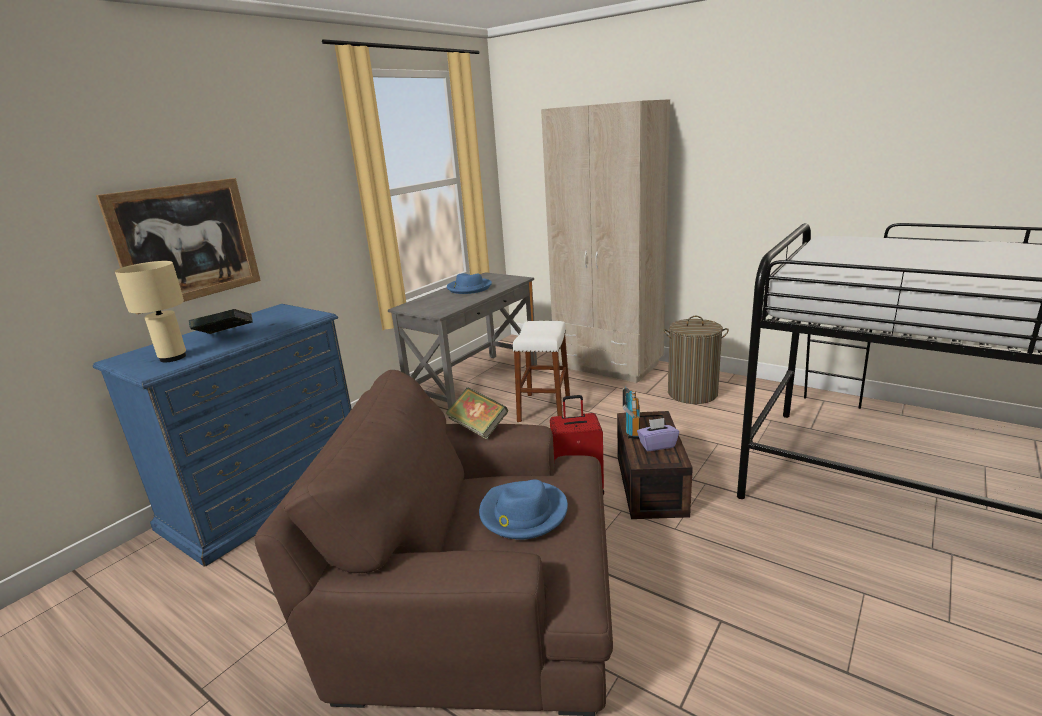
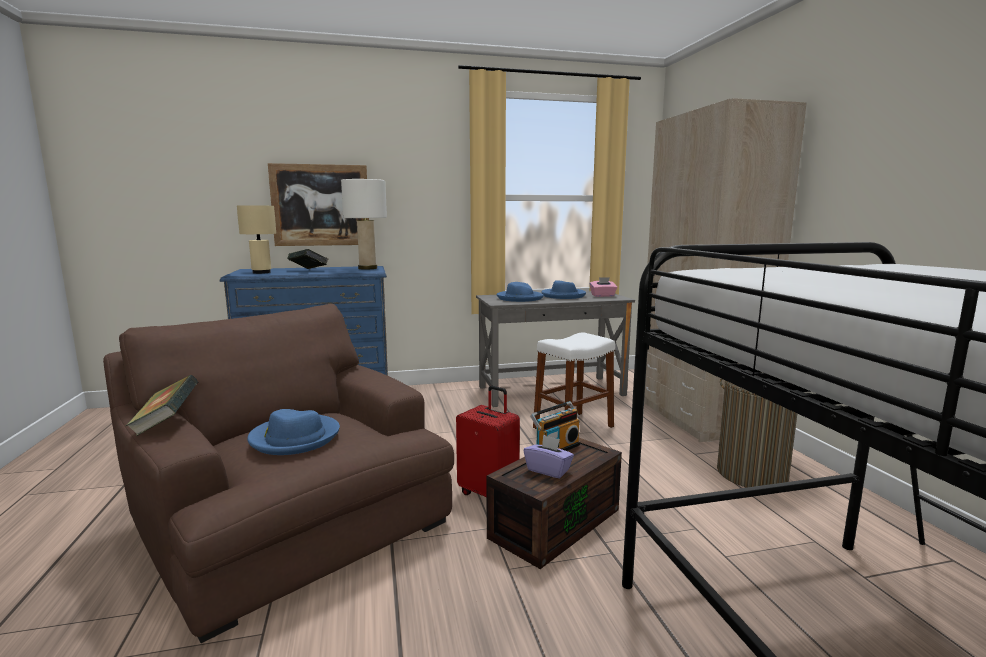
camera: 40 degrees right, 10 degrees down
book [445,387,508,440] -> book moved to [126,375,198,436]
none -> white table lamp [341,179,387,270]
none -> blue hat [497,282,544,302]
none -> pink tissue box [590,277,617,297]

